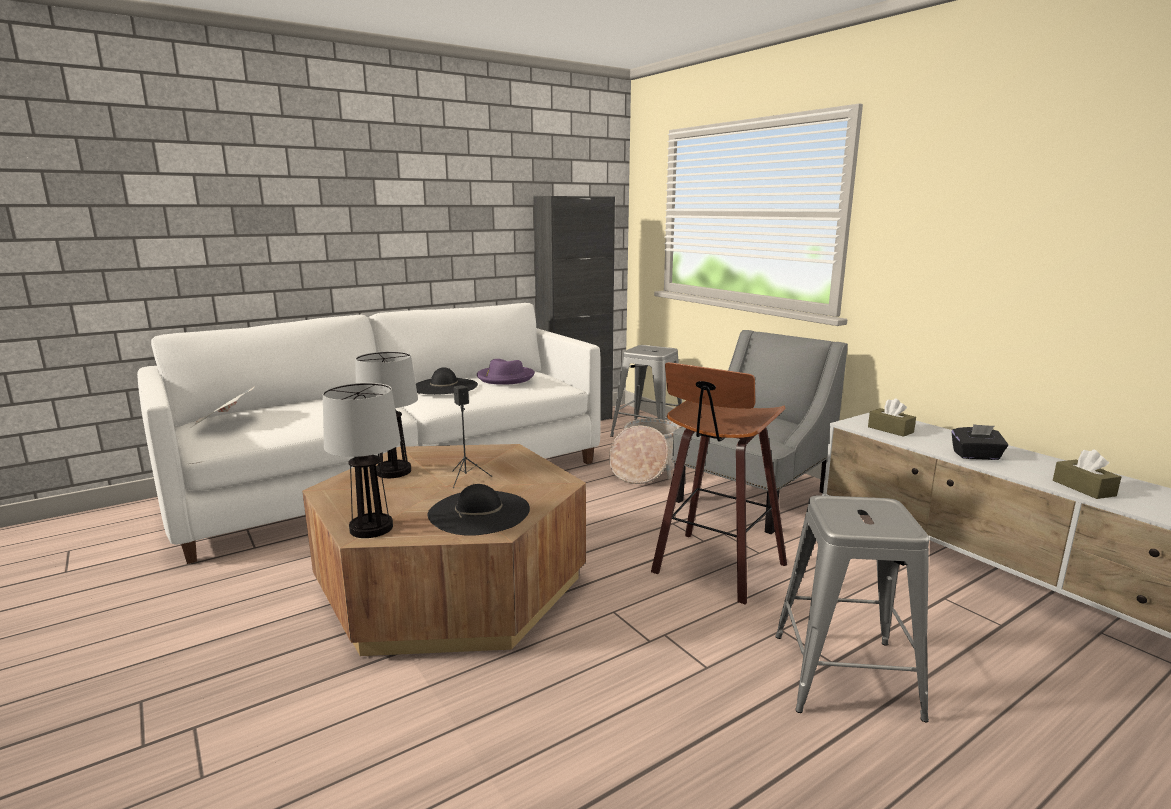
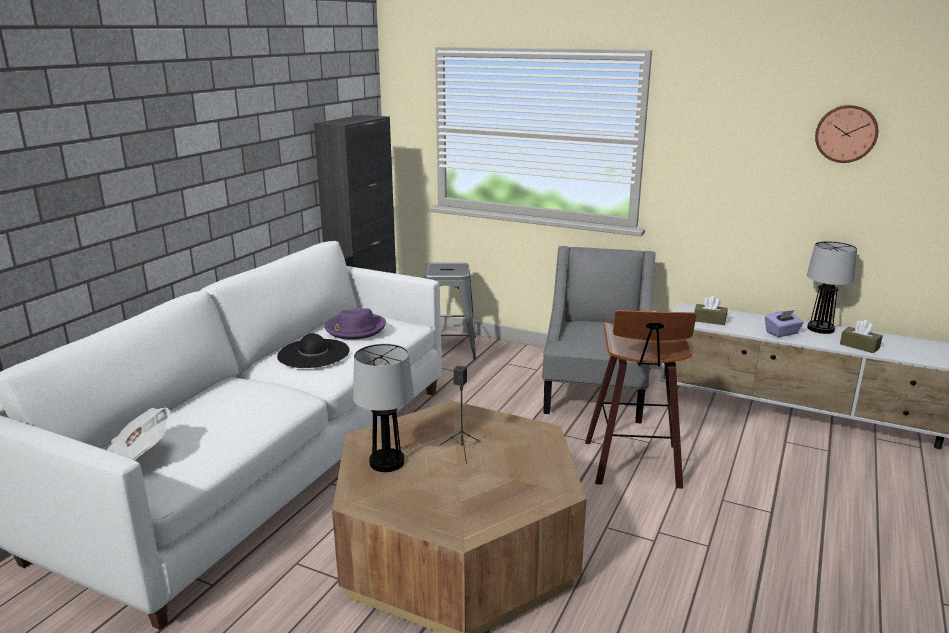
camera: 30 degrees left, 5 degrees up
table lamp [323,383,401,538] -> table lamp moved to [807,241,857,334]
black hat [427,484,530,536] -> none
basket [609,419,679,484] -> none
grey stool [775,495,929,722] -> none
black tissue box [952,424,1008,460] -> purple tissue box [765,310,804,337]
none -> wall clock [815,104,878,163]

